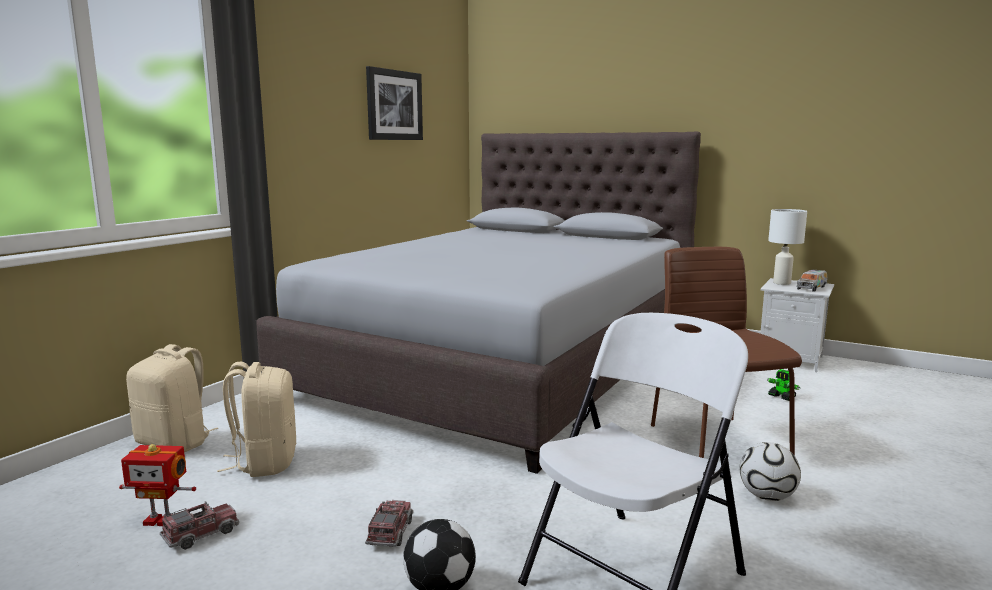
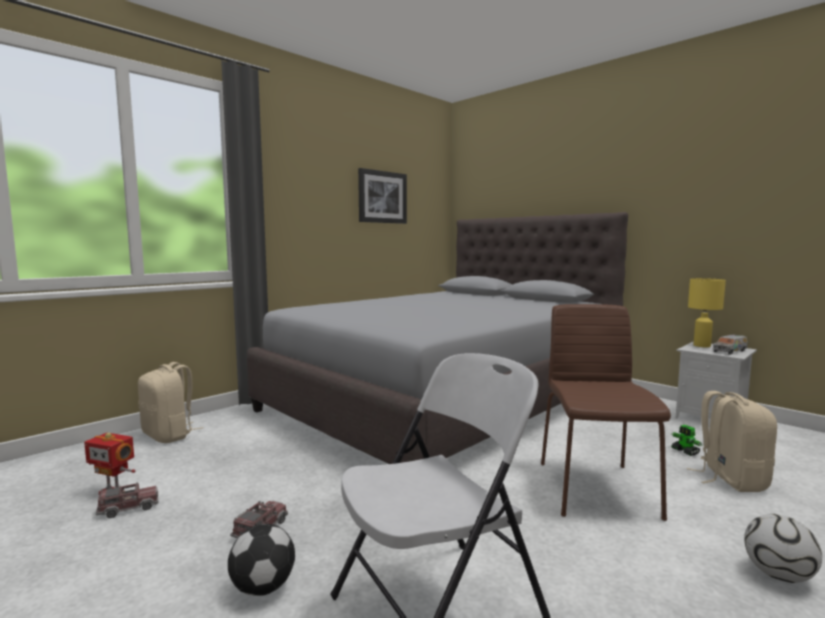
camera: 15 degrees right, 5 degrees down
beige backpack [217,362,296,477] -> beige backpack moved to [687,391,777,492]
football [740,442,801,501] -> football moved to [744,514,822,583]
white table lamp [768,209,807,285] -> yellow table lamp [688,278,726,347]

